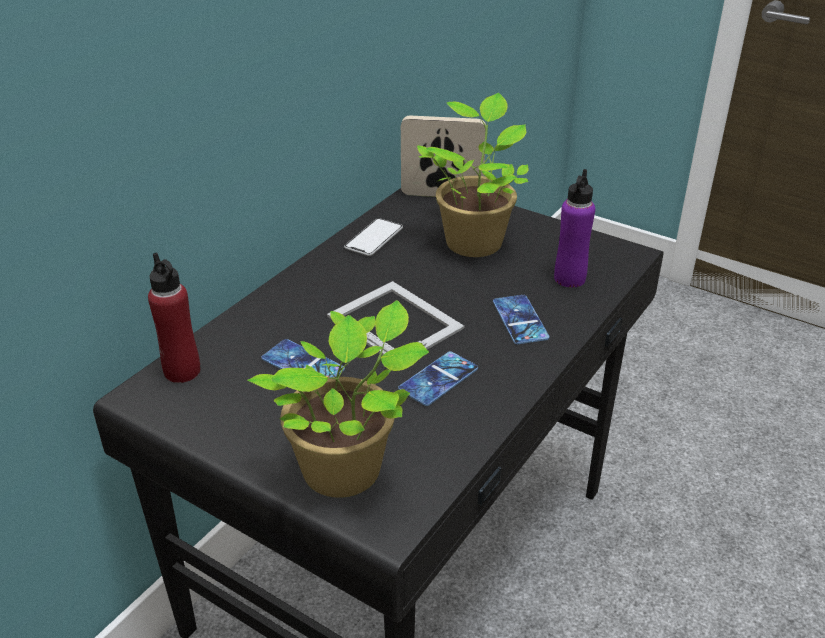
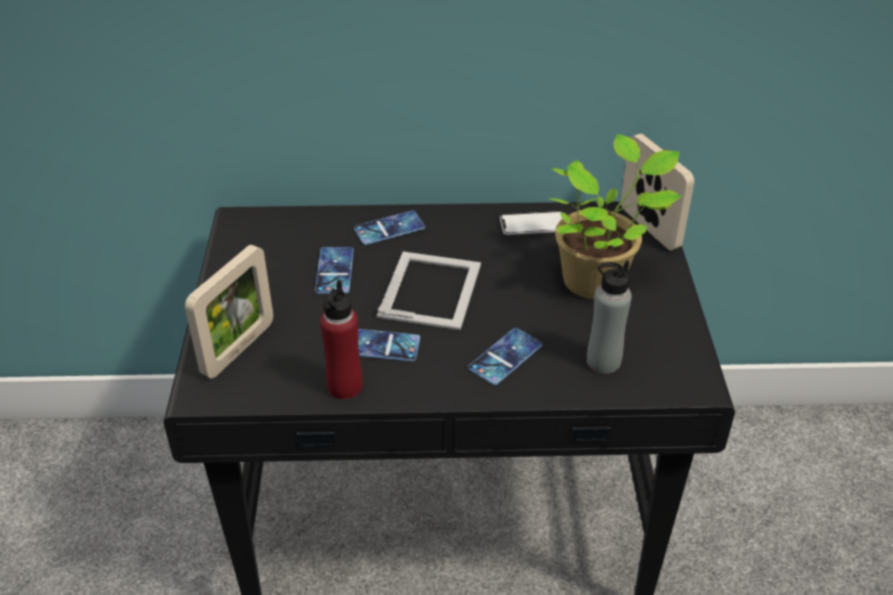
camera: 55 degrees right, 5 degrees up
red bottle [148,253,201,383] -> red bottle moved to [320,280,363,399]
potted plant [247,300,429,498] -> picture frame [185,245,273,379]
purple bottle [554,169,595,288] -> grey bottle [587,260,632,374]
none -> phone [354,211,425,245]

